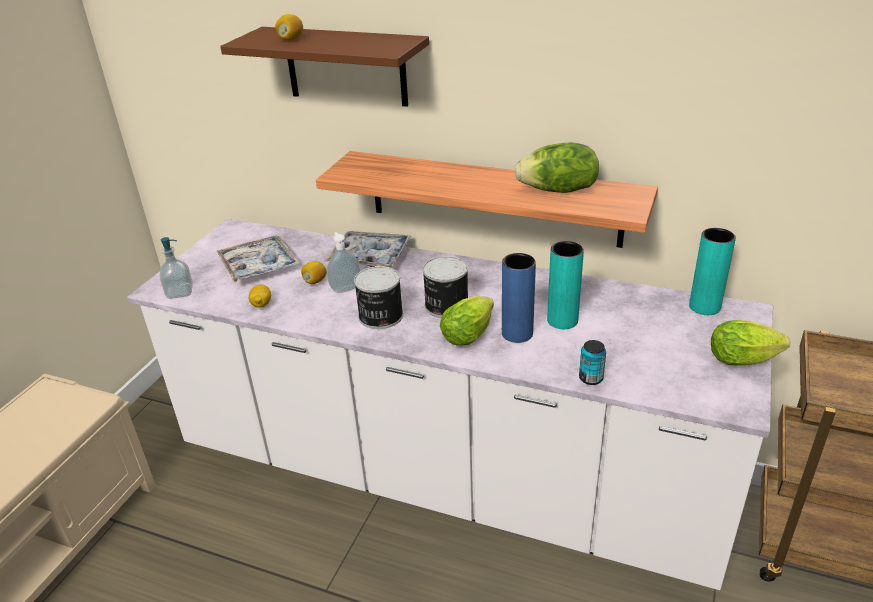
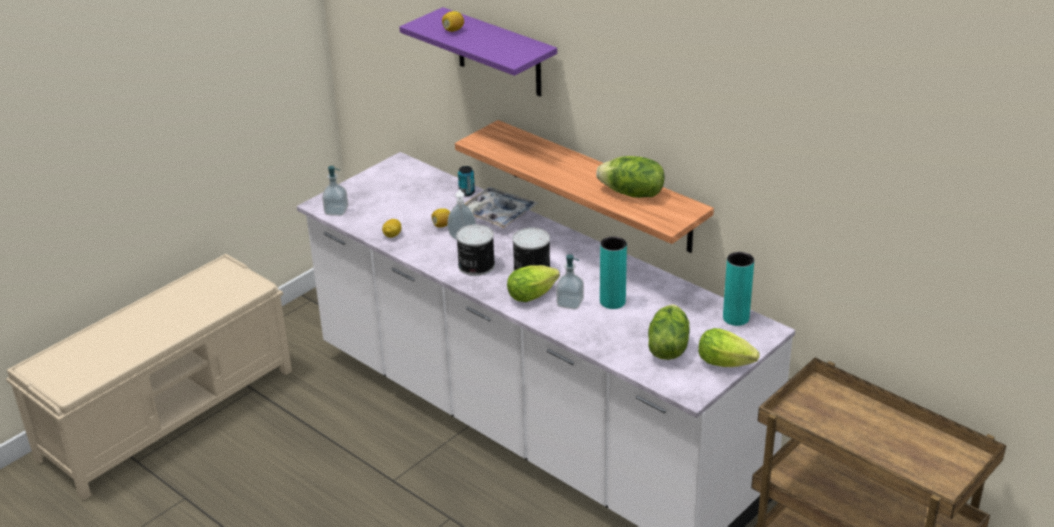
camera: 20 degrees right, 0 degrees up
tray [217,235,300,283] -> none
brown shelf [220,27,429,107] -> purple shelf [399,7,557,96]
blue vase [502,253,536,343] -> soap dispenser [556,254,584,310]
can [579,340,606,385] -> can moved to [458,166,475,196]
none -> lettuce [648,304,690,360]

